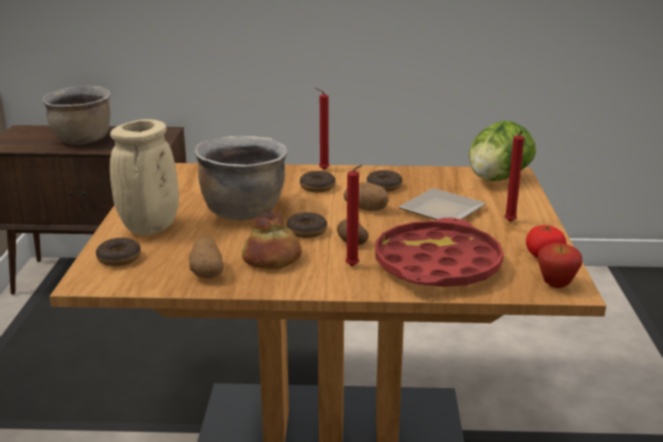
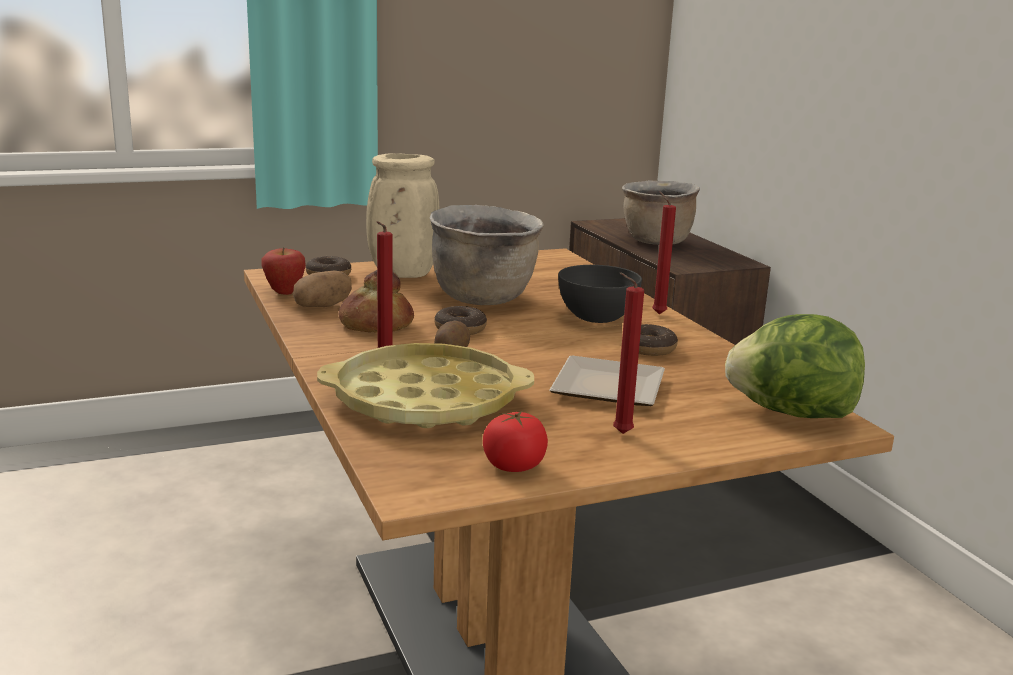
camera: 65 degrees right, 5 degrees down
donut [300,171,336,192] -> grey bowl [558,265,642,323]
potato [344,182,389,211] -> none
red tray [375,218,504,287] -> yellow tray [317,343,534,428]
apple [538,243,582,288] -> apple moved to [261,248,306,295]

